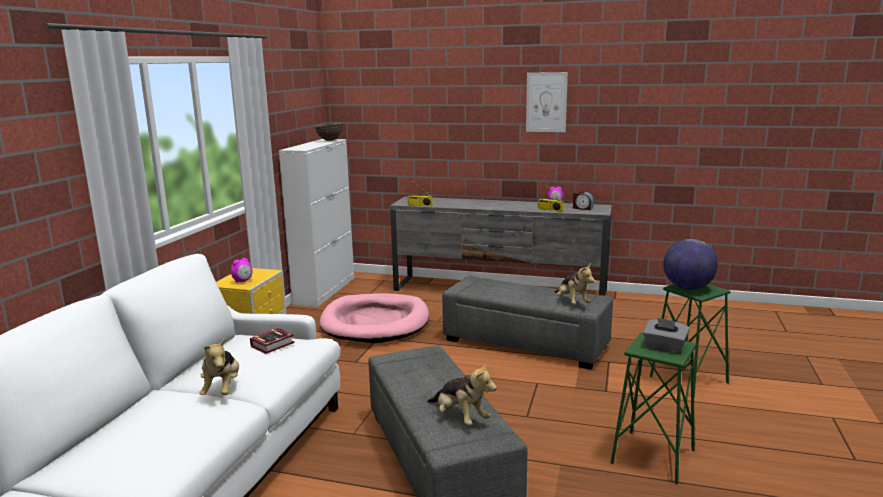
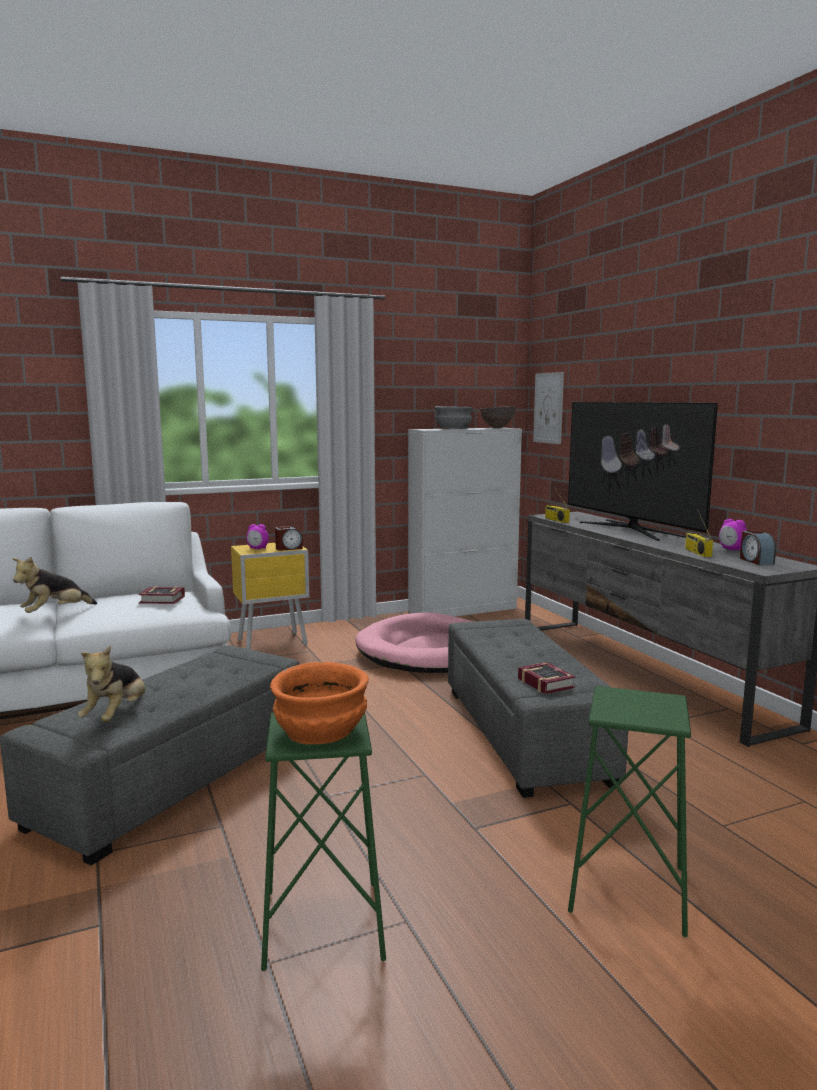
camera: 50 degrees right, 5 degrees down
picture [526,72,568,132] -> picture moved to [533,372,564,444]
plush toy [554,263,595,304] -> book [518,662,575,694]
grey tissue box [643,317,690,353] -> orange bowl [270,662,369,744]
globe [663,239,718,290] -> none
none -> alarm clock [275,526,303,551]
none -> grey bowl [435,406,473,429]
none -> television [568,402,718,541]

